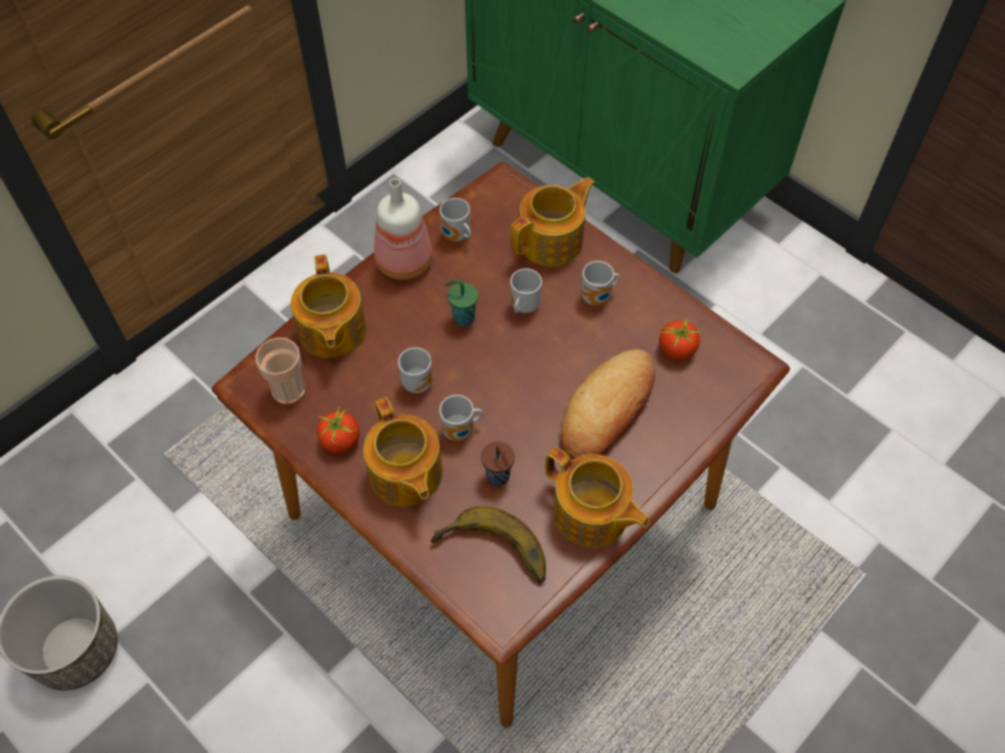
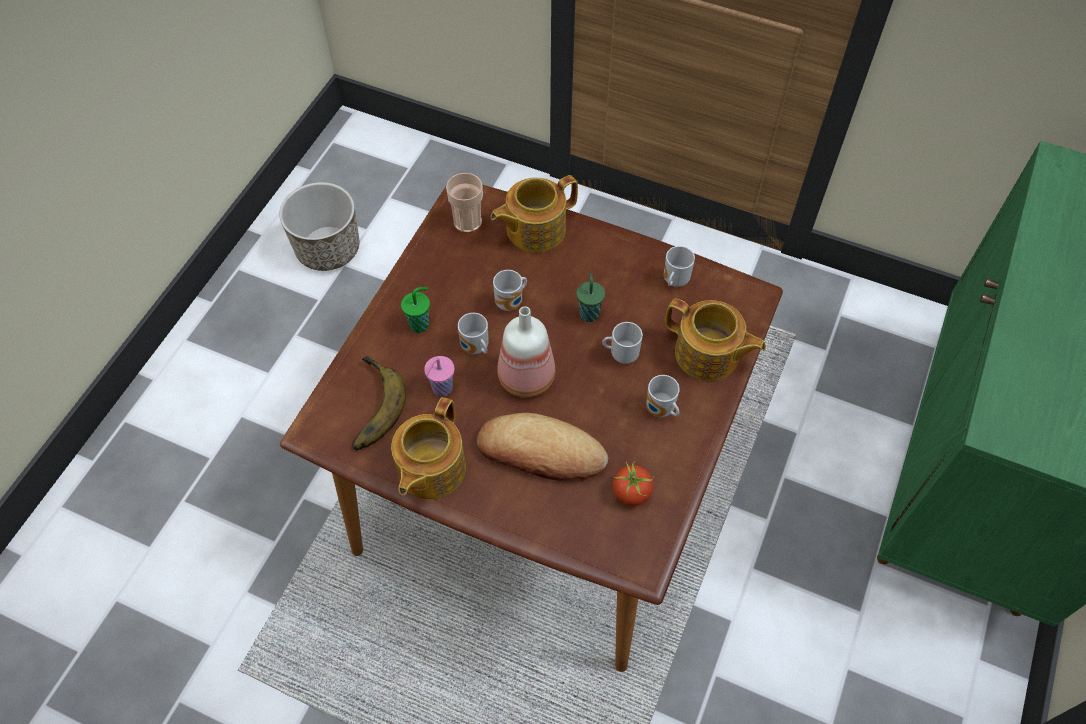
camera: 70 degrees right, 0 degrees up
tomato [317,405,360,454] -> none
teapot [363,397,443,507] -> green cup [401,287,430,333]
bottle [374,178,433,280] -> bottle moved to [497,306,555,398]
brown cup [481,441,515,486] -> pink cup [424,356,455,397]

